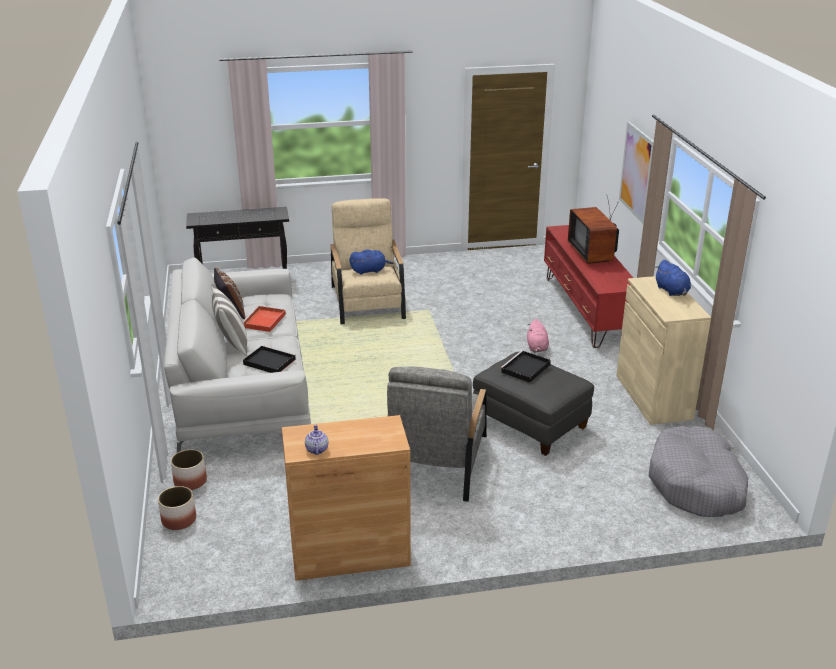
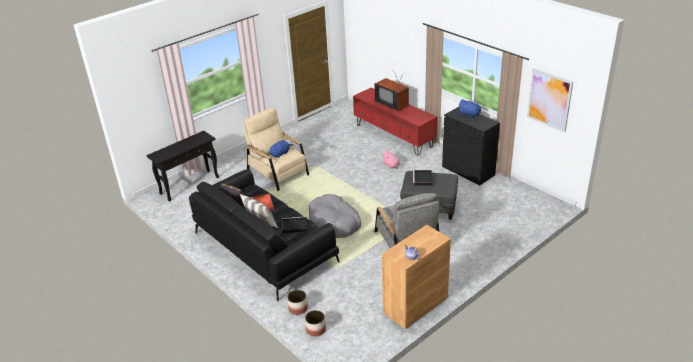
camera: 30 degrees left, 5 degrees up
white sofa [164,258,311,453] -> black sofa [189,169,340,301]
beige cabinet [616,276,711,425] -> black cabinet [442,107,500,185]
picture [619,122,654,224] -> picture moved to [527,68,573,132]
grey dog bed [649,426,748,517] -> grey dog bed moved to [309,194,361,238]

